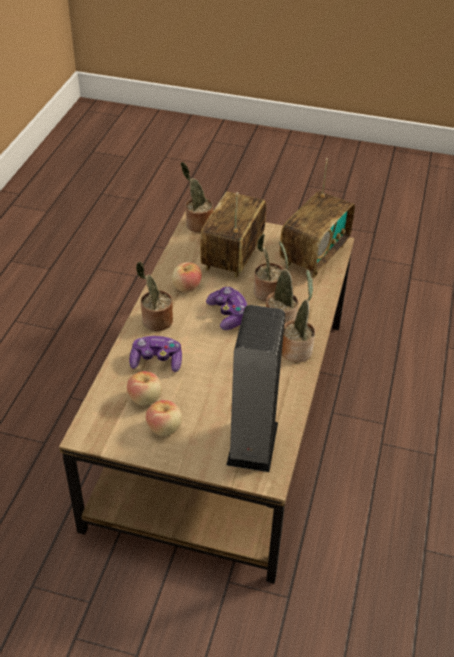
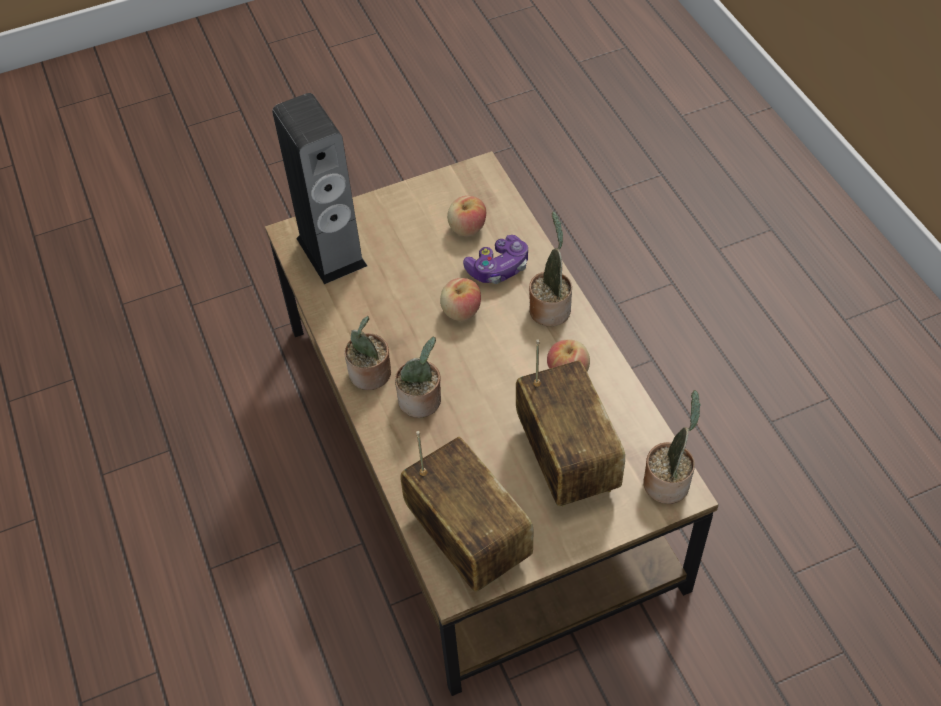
camera: 145 degrees right, 10 degrees up
apple [146,400,182,436] -> apple moved to [440,278,481,321]
game controller [206,287,247,330] -> none
potted plant [254,234,284,302] -> none
radio [280,158,355,278] -> radio turned 150 degrees clockwise [400,431,533,592]

